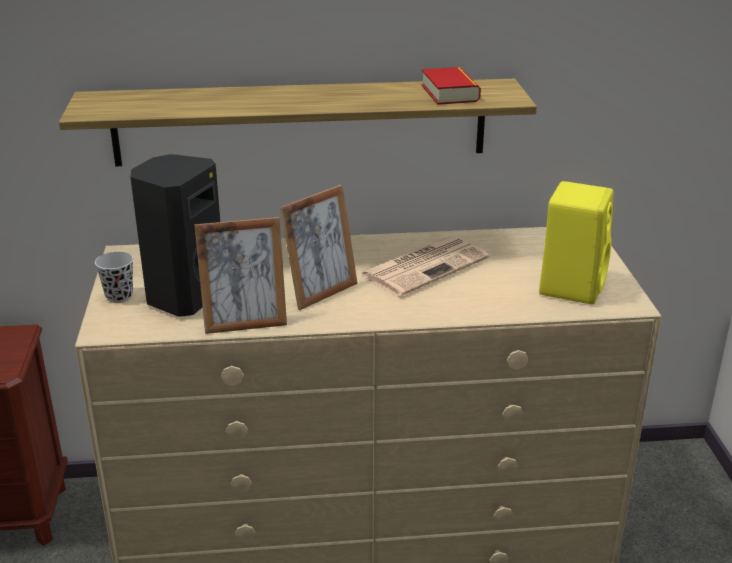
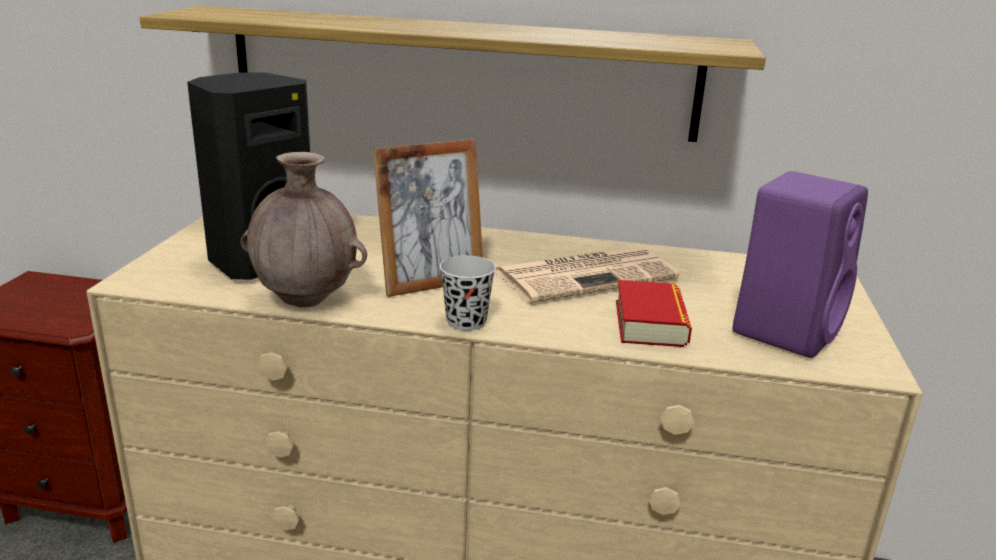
camera: 15 degrees right, 5 degrees down
black cup [95,252,133,303] -> black cup moved to [440,255,496,331]
picture frame [194,217,287,334] -> brown vase [241,152,367,307]
book [421,67,481,105] -> book moved to [616,280,692,347]
yellow speaker [539,181,614,304] -> purple speaker [733,171,868,358]

